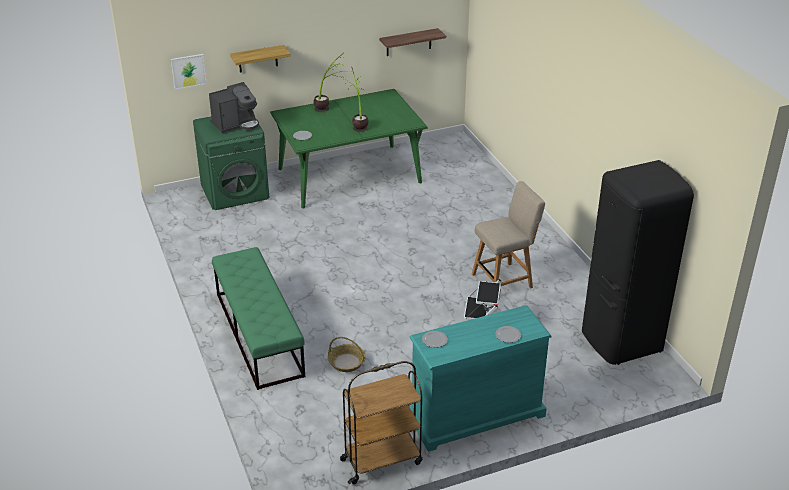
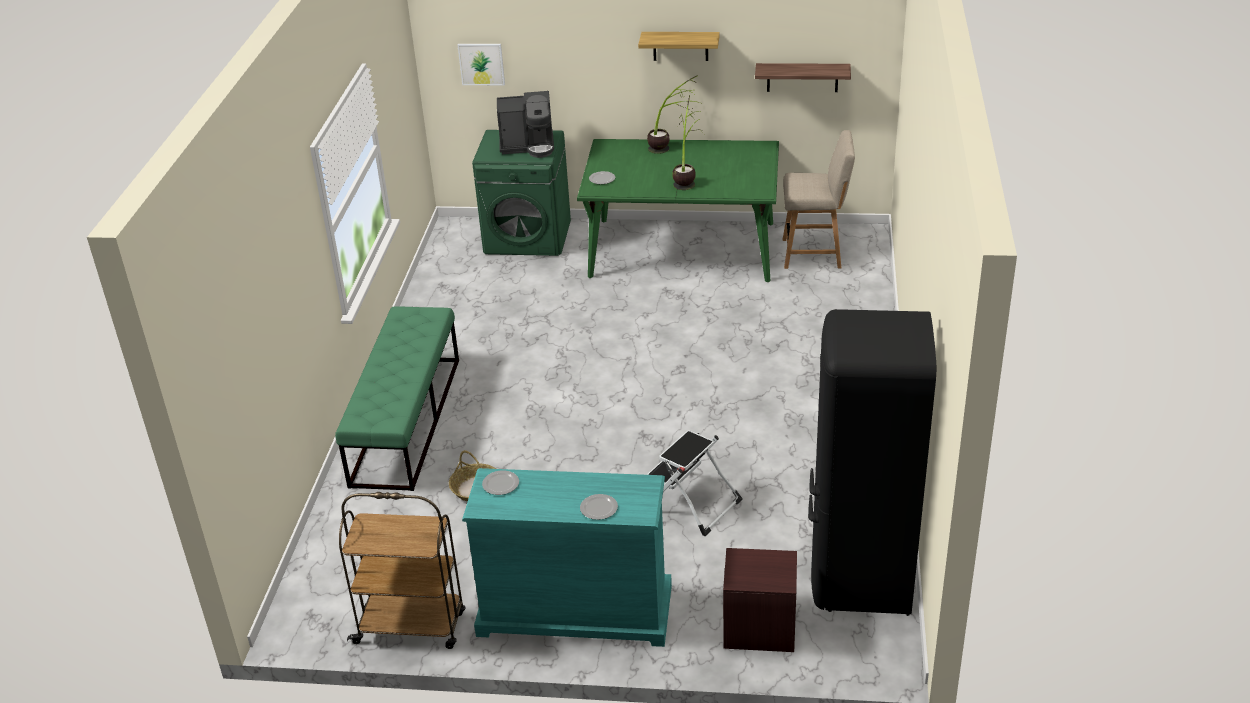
camera: 30 degrees right, 0 degrees up
shelf [230,45,291,73] -> shelf moved to [638,32,720,61]
beige chair [472,181,545,288] -> beige chair moved to [783,130,855,269]
none -> brown nightstand [723,548,797,652]

